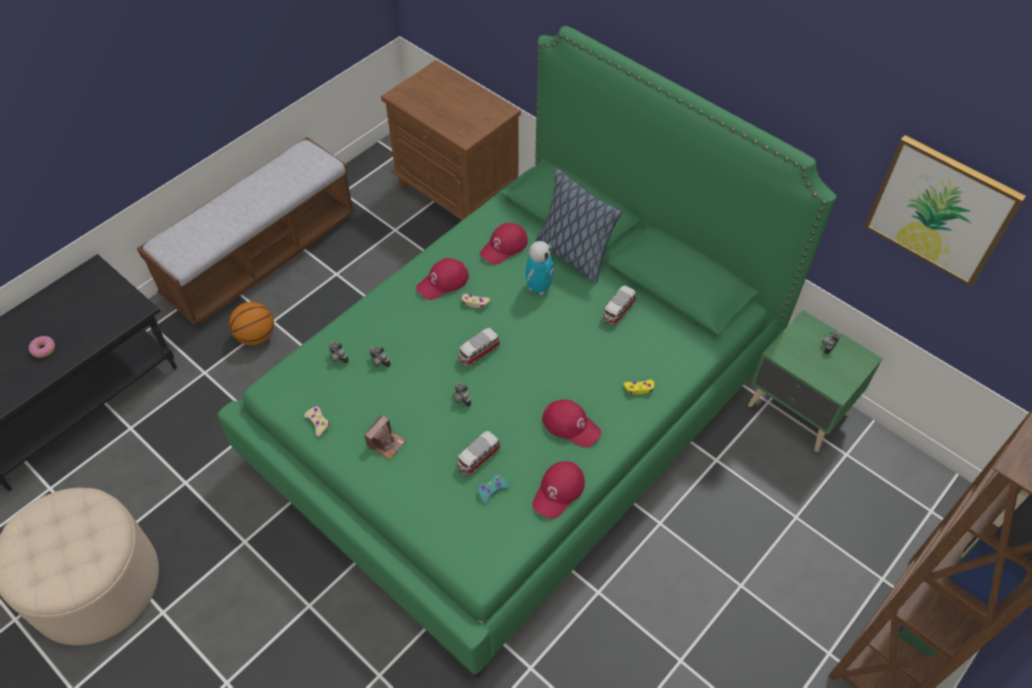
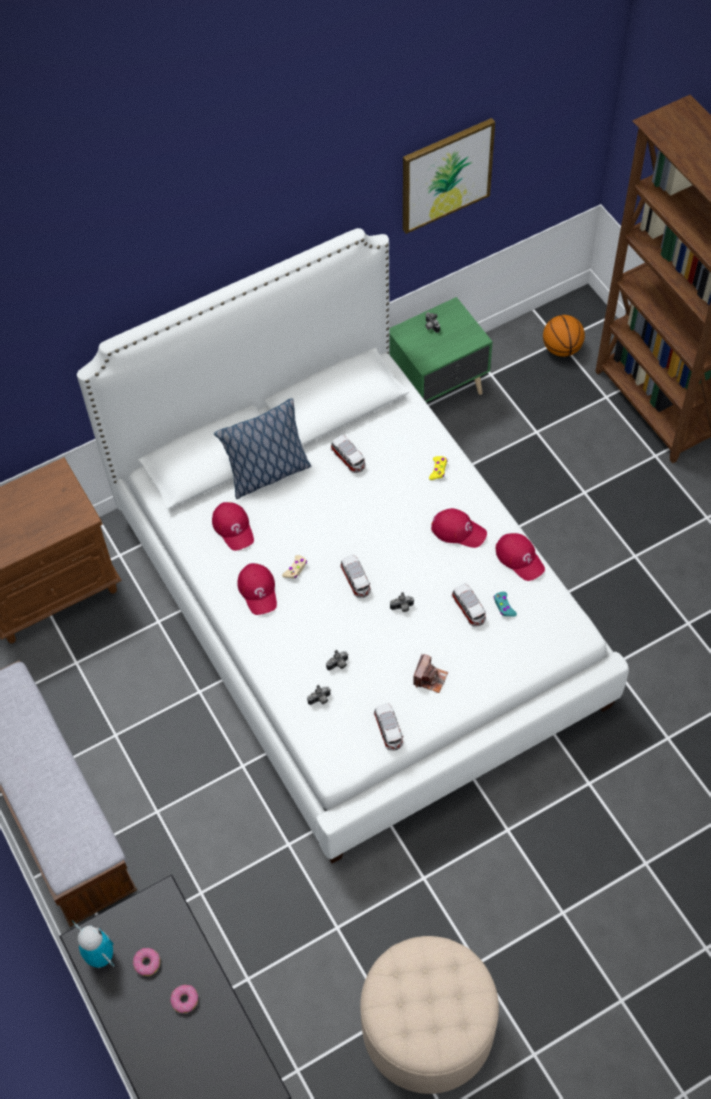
camera: 70 degrees left, 5 degrees up
green bed [218,26,836,678] -> white bed [77,228,629,864]
basketball [229,302,274,345] -> basketball moved to [543,315,585,357]
beige game controller [304,406,329,437] -> toy car [374,703,403,751]
camera [364,415,406,459] -> camera turned 60 degrees clockwise [413,654,448,693]
toy robot [526,241,554,295] -> toy robot moved to [71,920,114,968]
red cap [542,400,601,448] -> red cap turned 60 degrees clockwise [431,508,487,548]
none -> donut [133,948,160,976]

